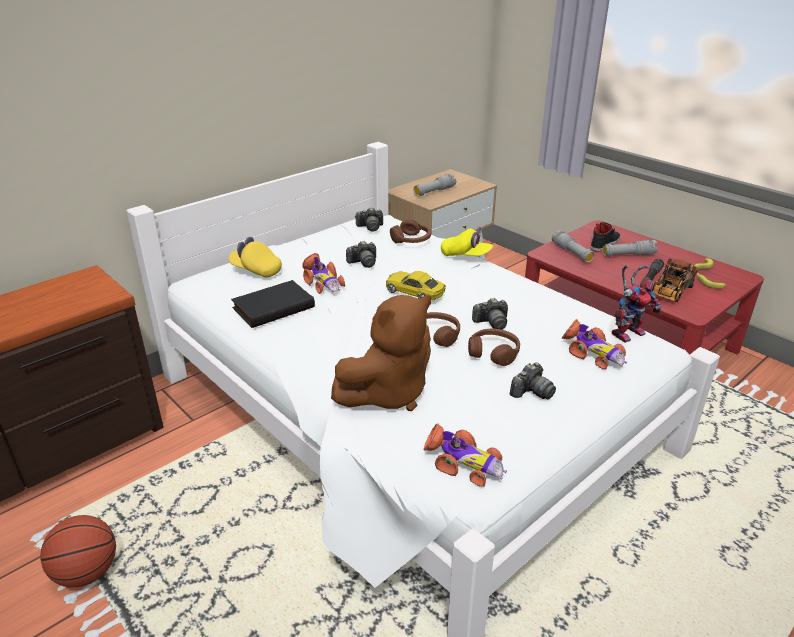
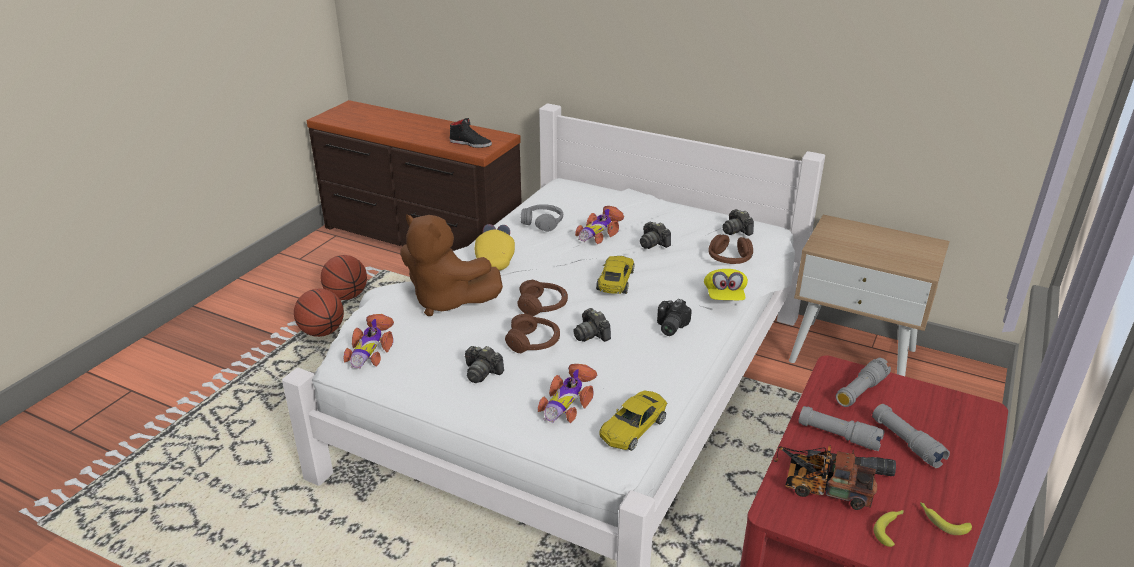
camera: 70 degrees right, 0 degrees up
yellow cap [229,237,282,277] -> yellow cap moved to [475,224,515,271]
black book [231,280,315,328] -> grey headphones [521,204,563,232]
grey flashlight [413,174,456,196] -> grey flashlight moved to [798,406,885,451]
black shoe [591,222,620,252] -> black shoe moved to [449,118,492,148]
toy robot [612,265,662,343] -> yellow toy car [599,390,667,451]
none -> basketball [294,288,344,337]
none -> camera [657,299,692,336]

